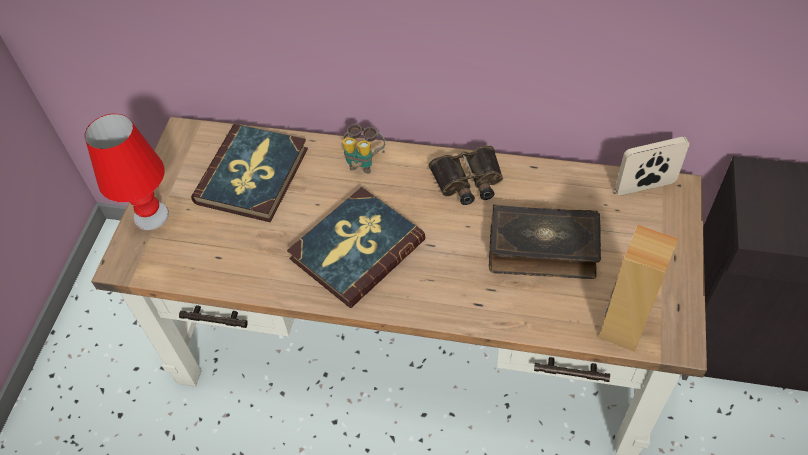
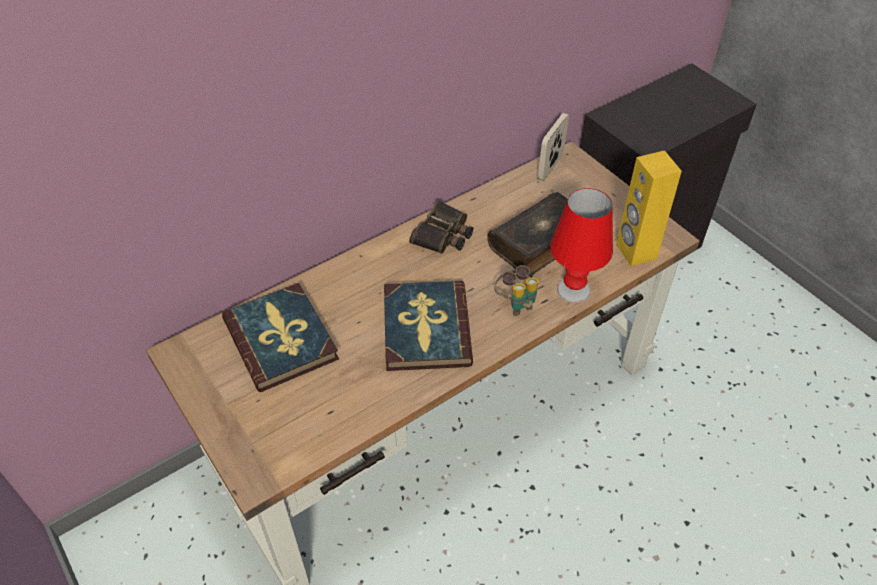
camera: 50 degrees left, 5 degrees down
red table lamp [85,114,169,230] -> red table lamp moved to [550,188,613,303]
binoculars [342,124,385,174] -> binoculars moved to [494,265,539,316]
brown speaker [599,225,678,352] -> yellow speaker [616,150,682,266]

